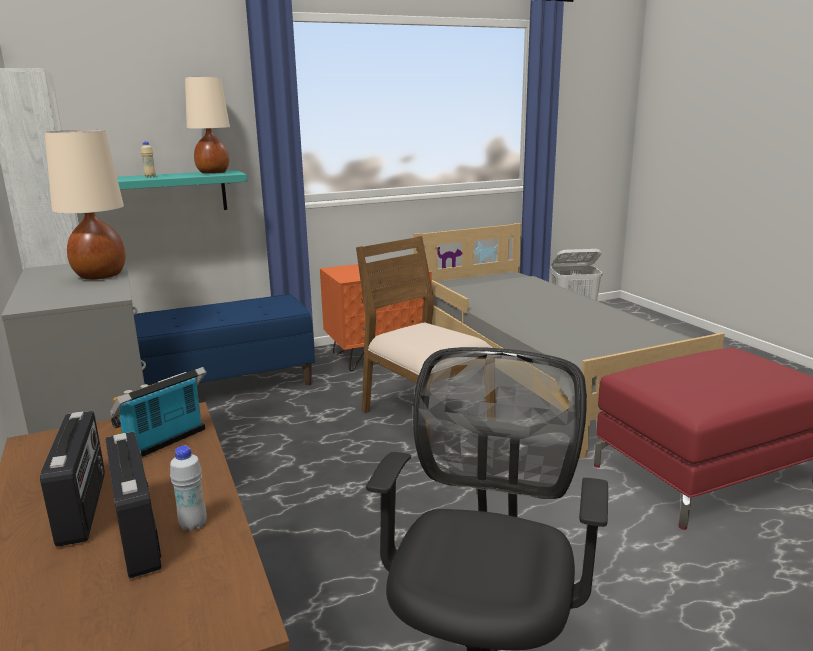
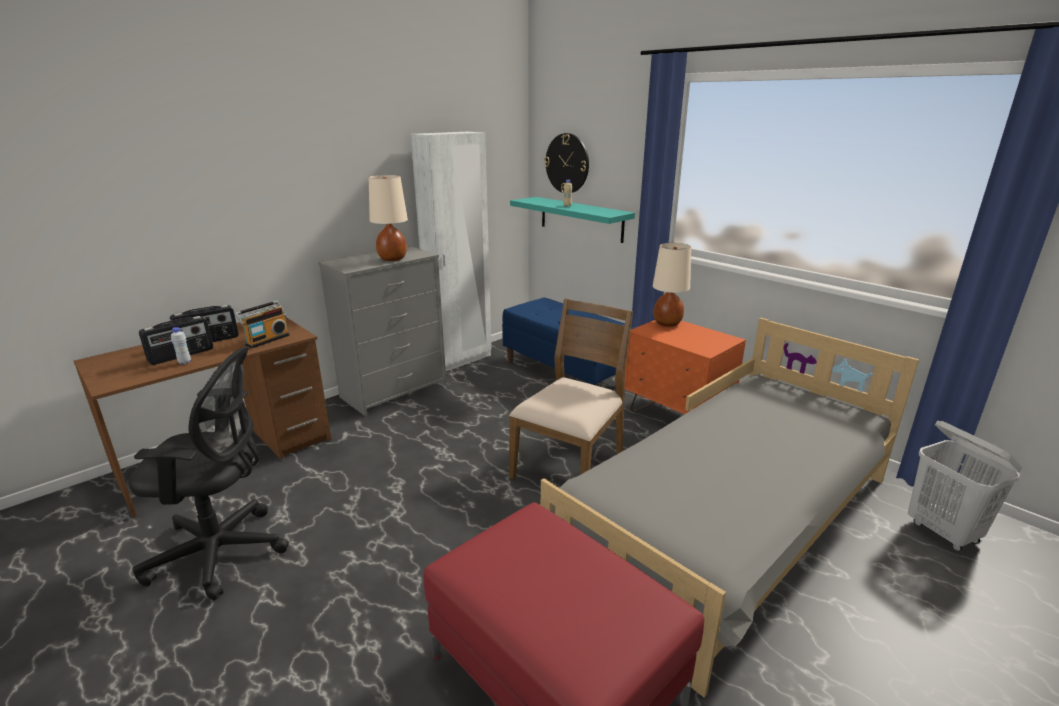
camera: 70 degrees right, 5 degrees up
radio [110,367,207,457] -> radio turned 105 degrees clockwise [235,301,289,348]
beige table lamp [185,77,230,174] -> beige table lamp moved to [653,243,691,327]
none -> wall clock [545,133,589,193]

